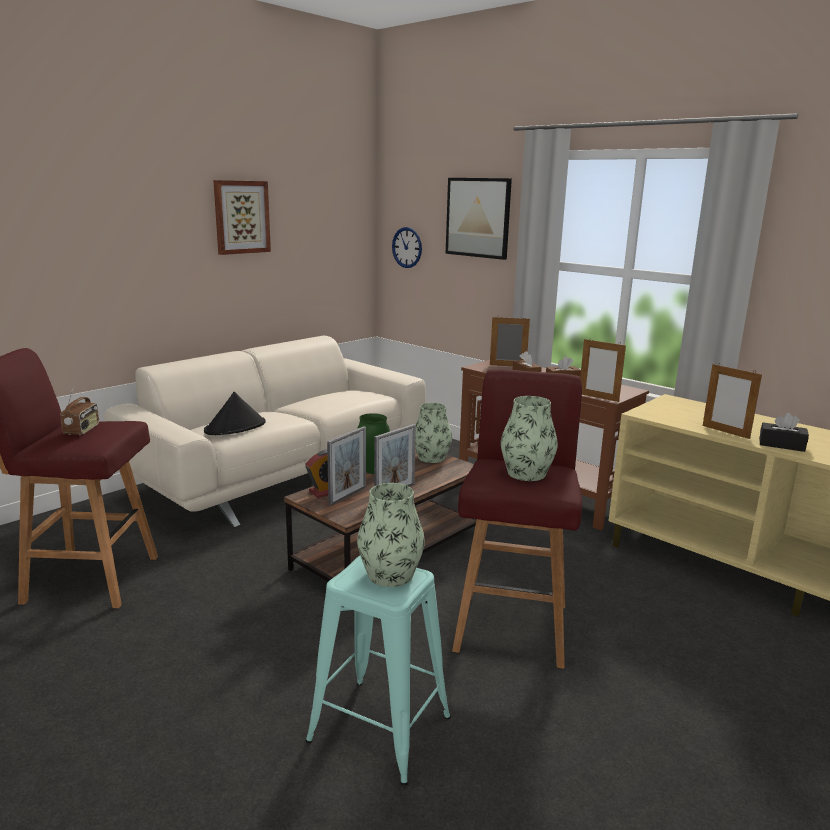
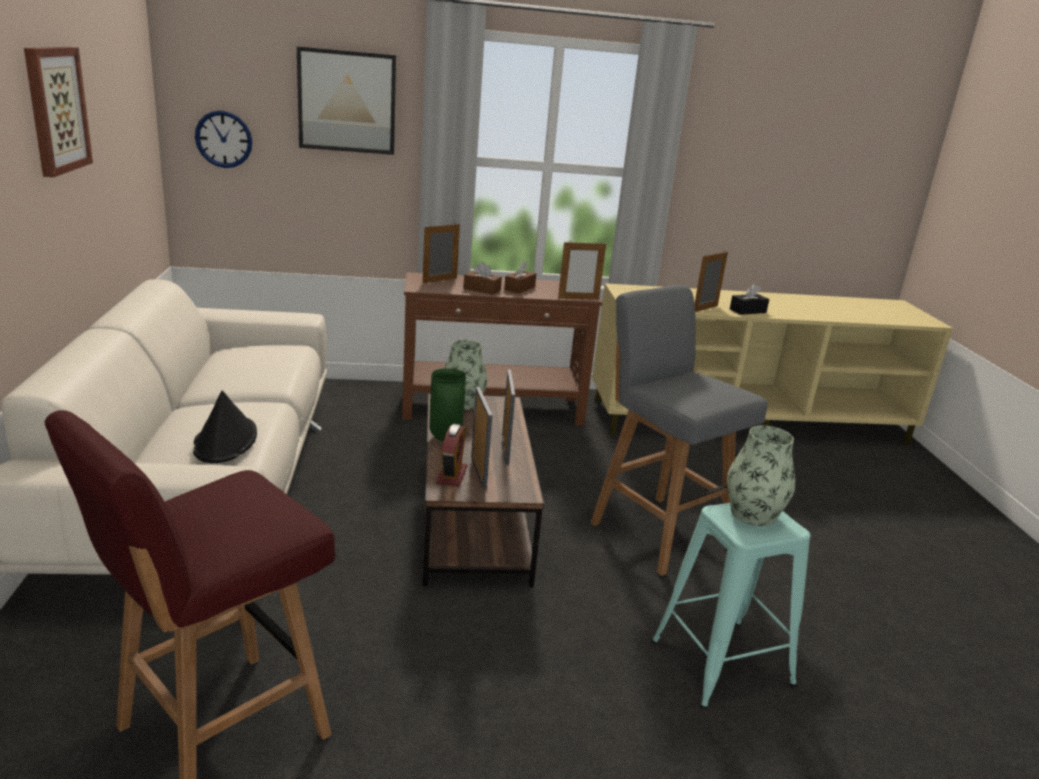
camera: 50 degrees left, 5 degrees up
radio [60,385,99,435] -> none
red stool [452,369,582,669] -> grey stool [591,285,768,576]
vase [501,396,558,481] -> none
picture frame [703,363,762,439] -> picture frame turned 135 degrees clockwise [694,251,728,312]

